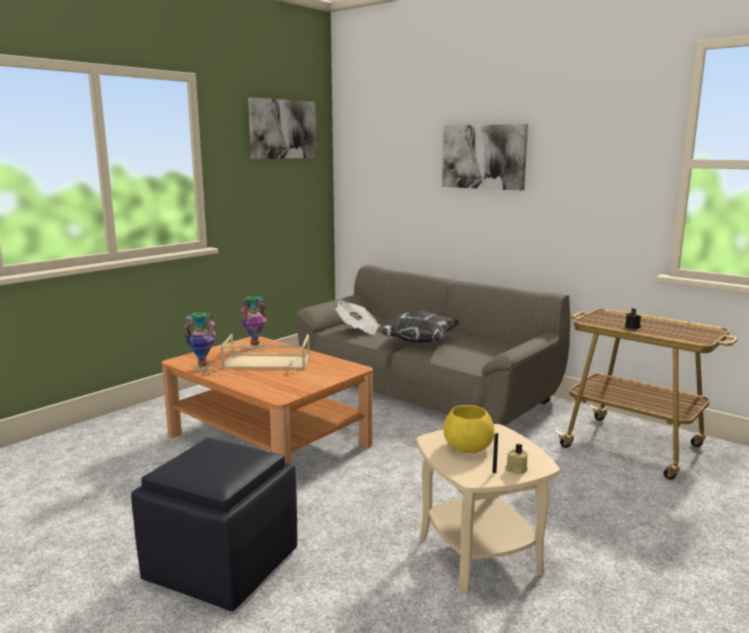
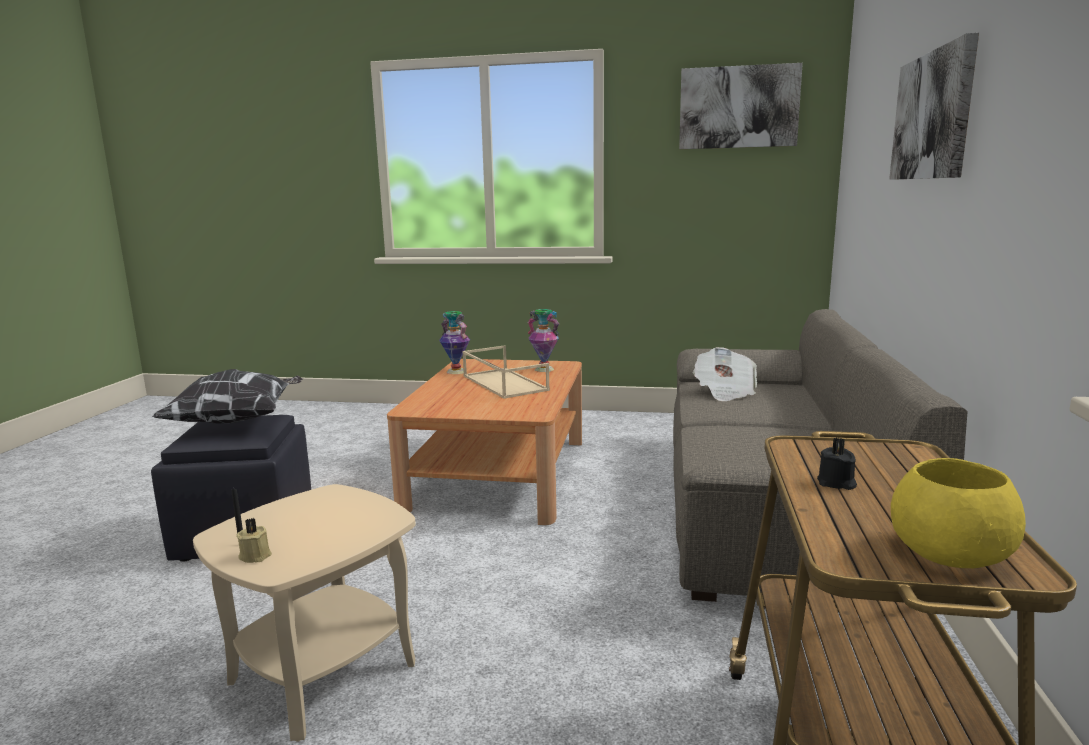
camera: 60 degrees right, 0 degrees up
pillow [377,311,460,343] -> pillow moved to [152,369,303,424]
yellow bowl [443,405,494,453] -> yellow bowl moved to [891,458,1026,568]

